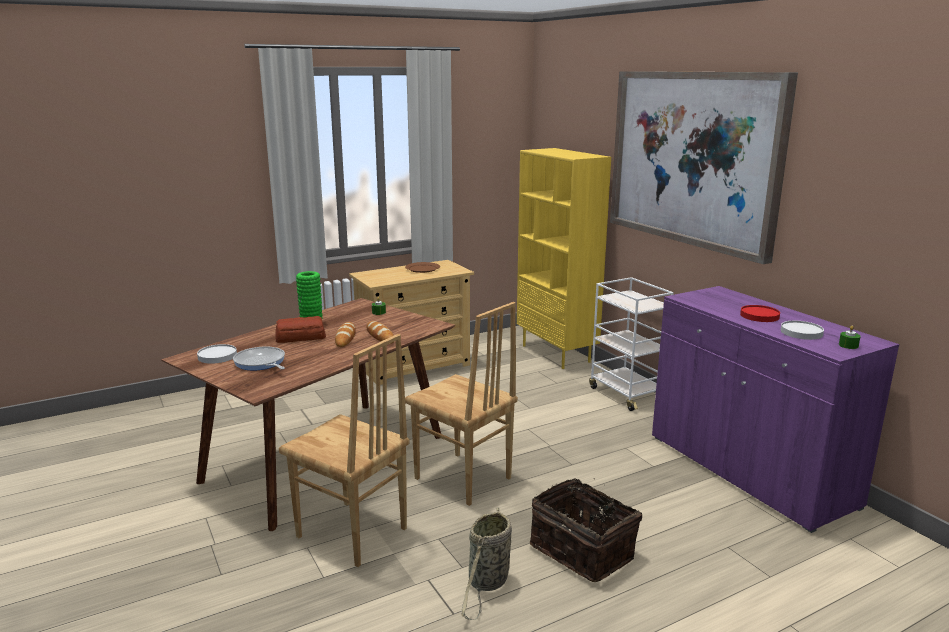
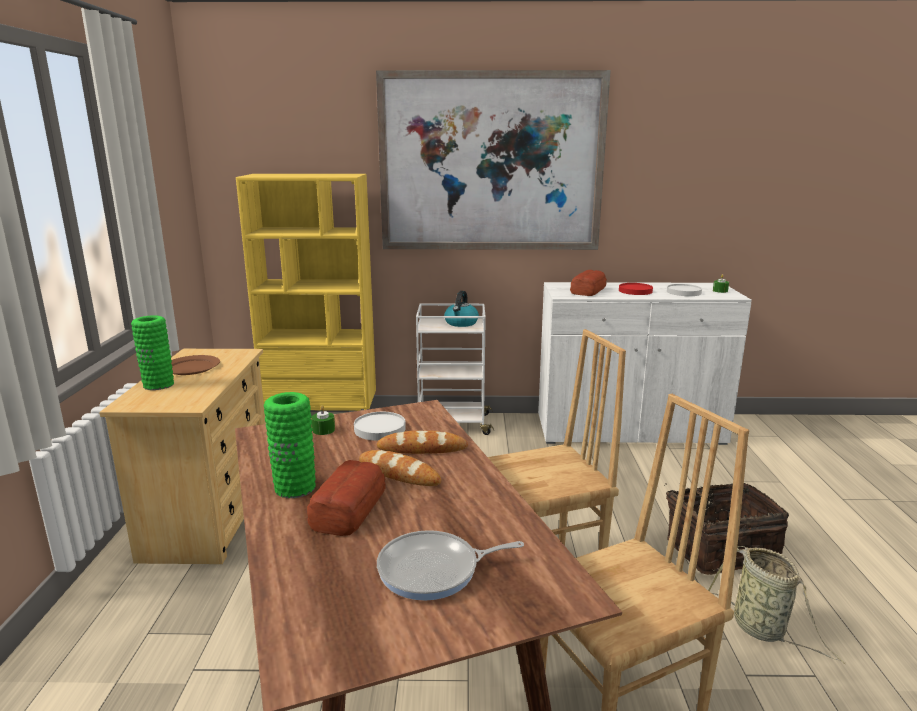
camera: 60 degrees left, 0 degrees up
white plate [197,344,237,364] -> white plate moved to [354,412,406,441]
purple cabinet [652,286,899,533] -> white cabinet [538,282,752,445]
none -> green vase [131,315,174,390]
none -> kettle [444,291,479,327]
none -> bread [570,270,607,296]

